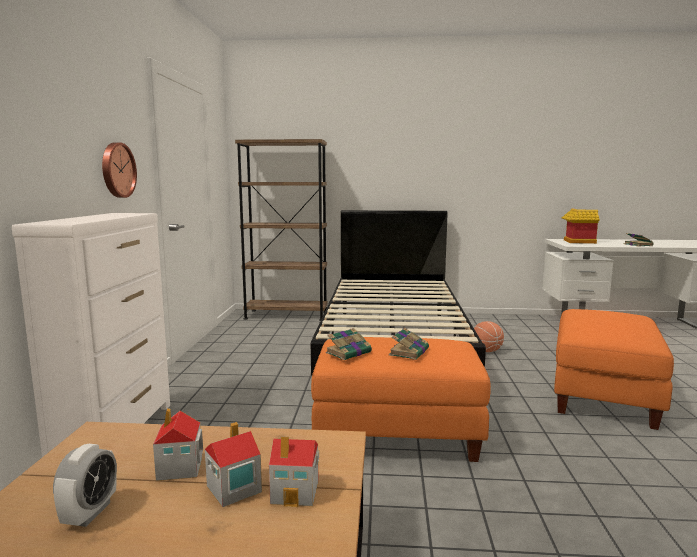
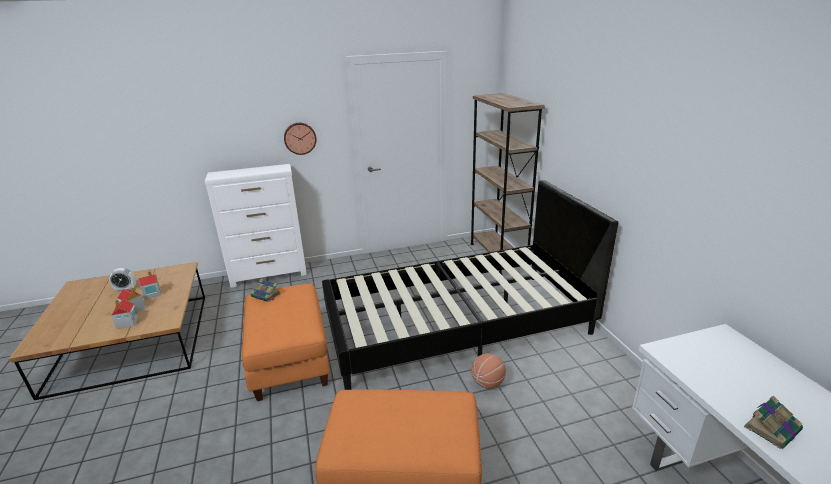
camera: 70 degrees right, 15 degrees up
book [389,327,429,360] -> none
toy house [561,209,600,244] -> none

